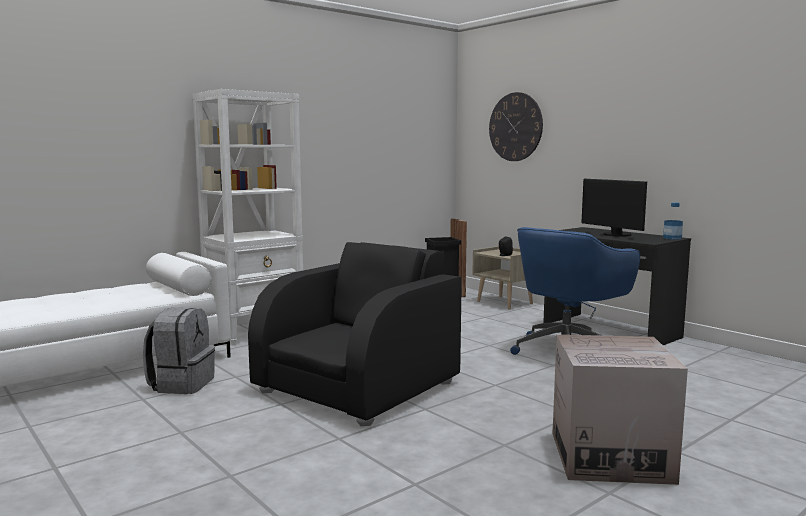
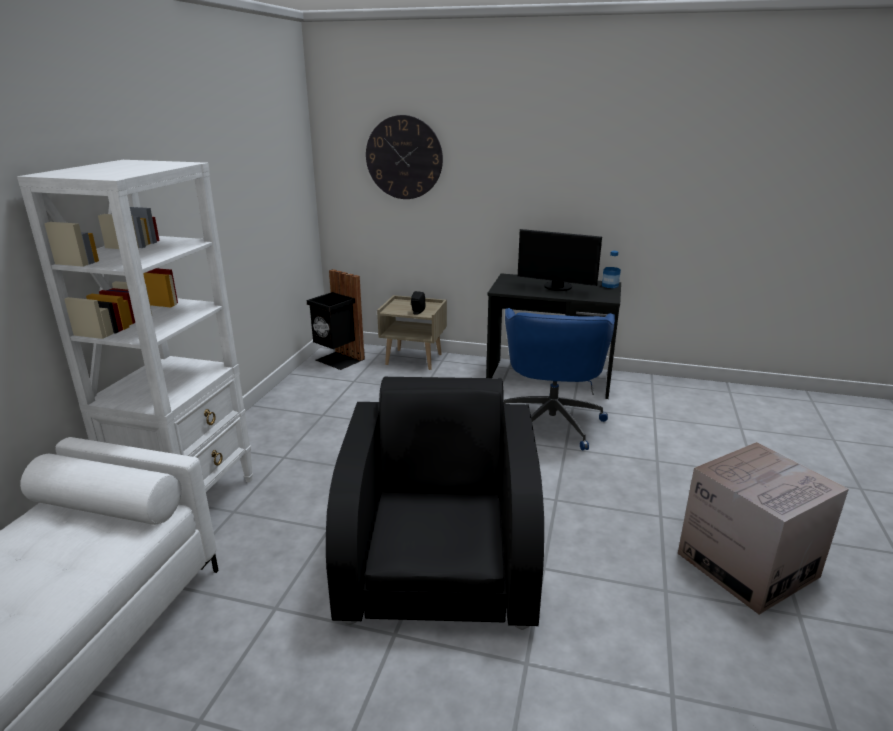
camera: 35 degrees left, 15 degrees up
grey backpack [143,308,215,394] -> none

